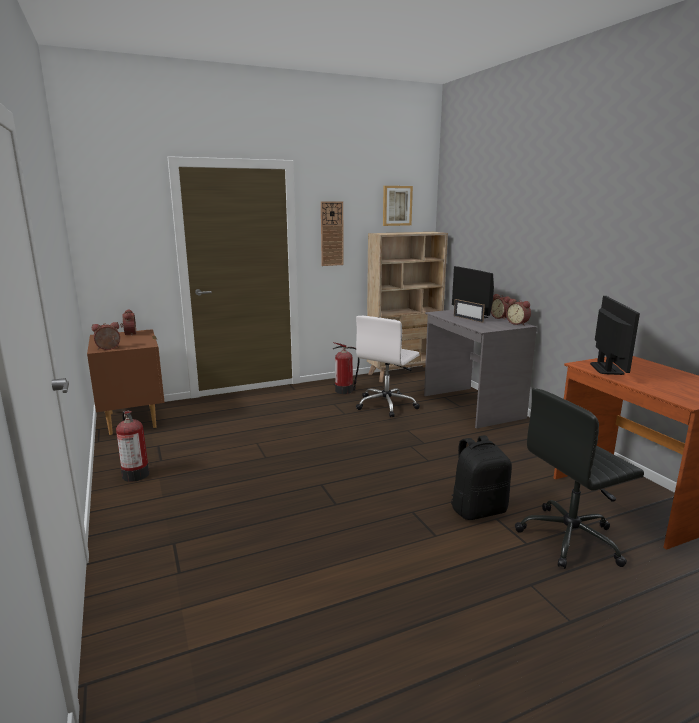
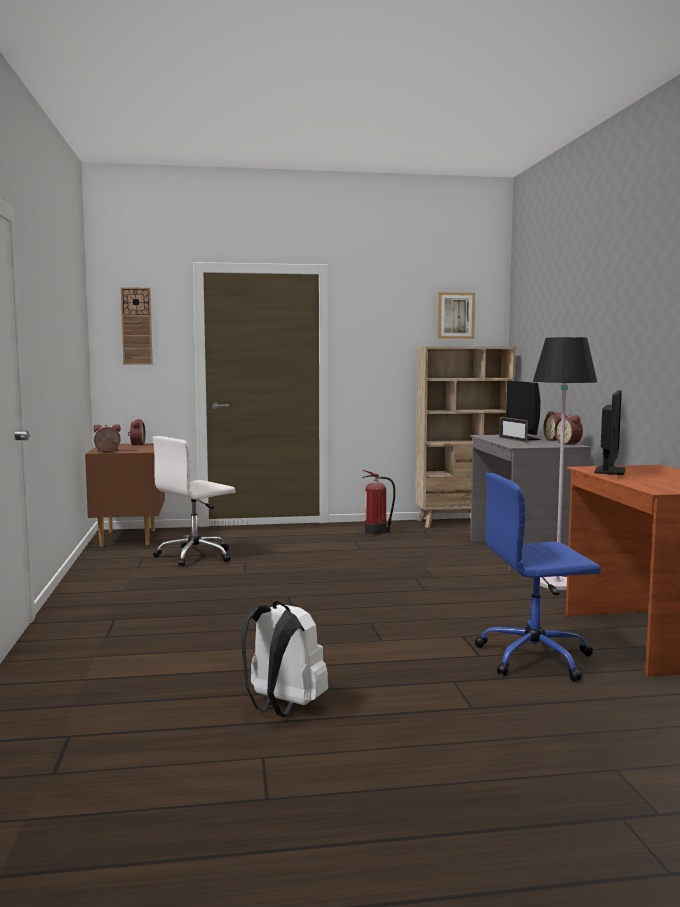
camera: 15 degrees right, 10 degrees down
fire extinguisher [116,411,149,482] -> none
wall clock [321,201,344,266] -> wall clock moved to [121,287,153,365]
white office chair [356,316,420,418] -> white office chair moved to [153,436,235,567]
black backpack [451,435,512,520] -> none
black office chair [515,388,644,569] -> blue office chair [475,473,601,682]
none -> white backpack [241,601,328,717]
none -> black floor lamp [533,337,597,590]

